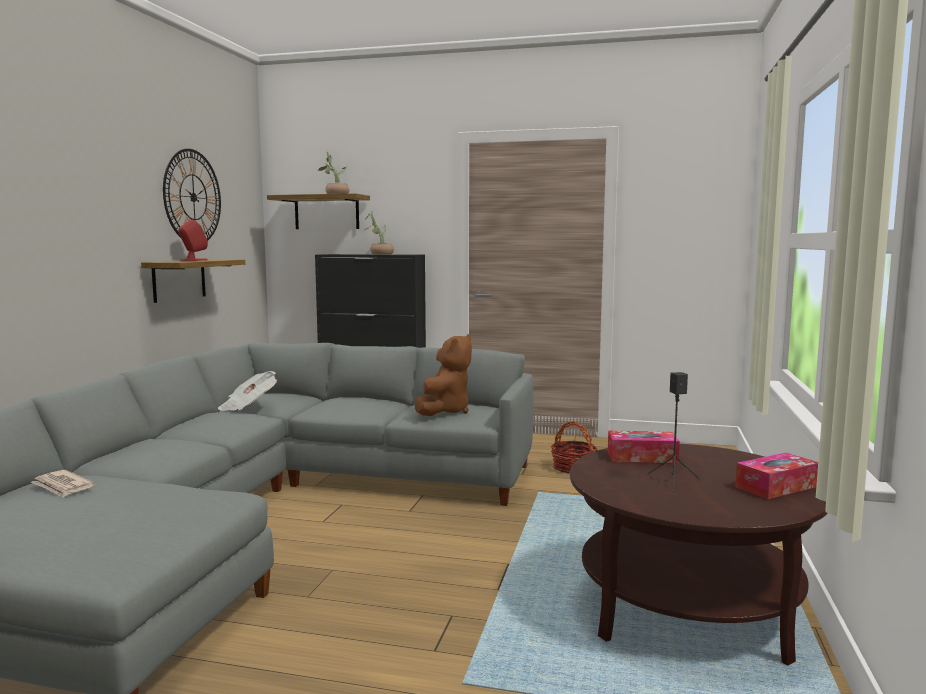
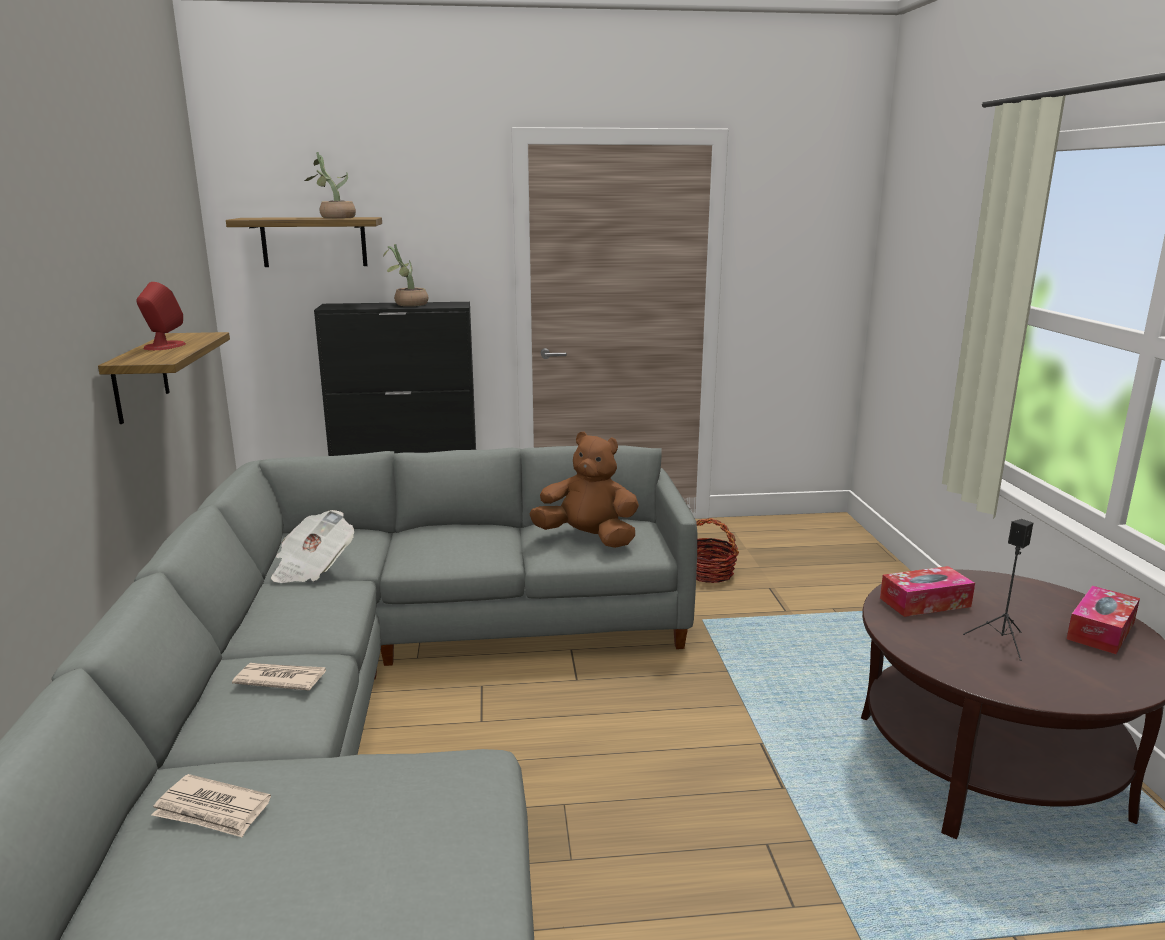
camera: 20 degrees left, 10 degrees up
wall clock [163,149,221,240] -> none
brown plush toy [415,334,472,416] -> brown plush toy turned 75 degrees counterclockwise [529,432,639,548]
none -> newspaper [232,663,326,691]

